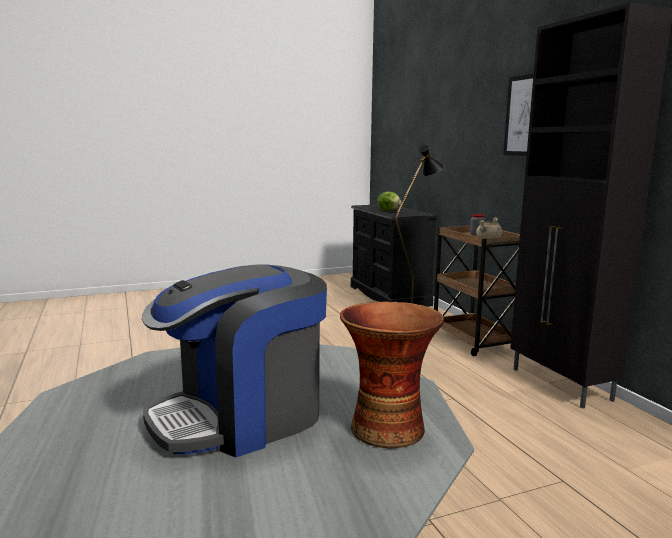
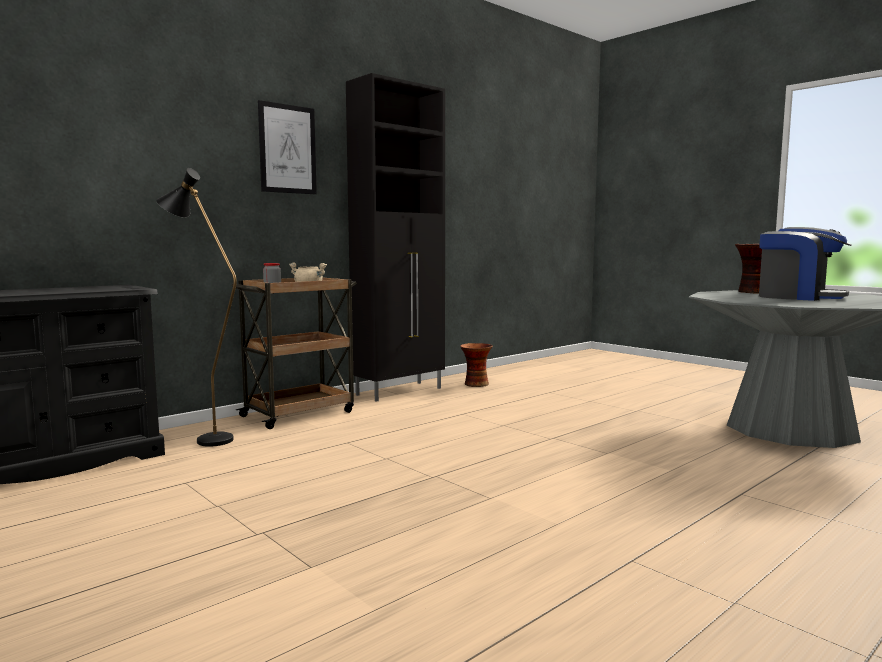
camera: 110 degrees left, 5 degrees down
lettuce [377,191,402,211] -> none
none -> vase [460,343,493,387]

